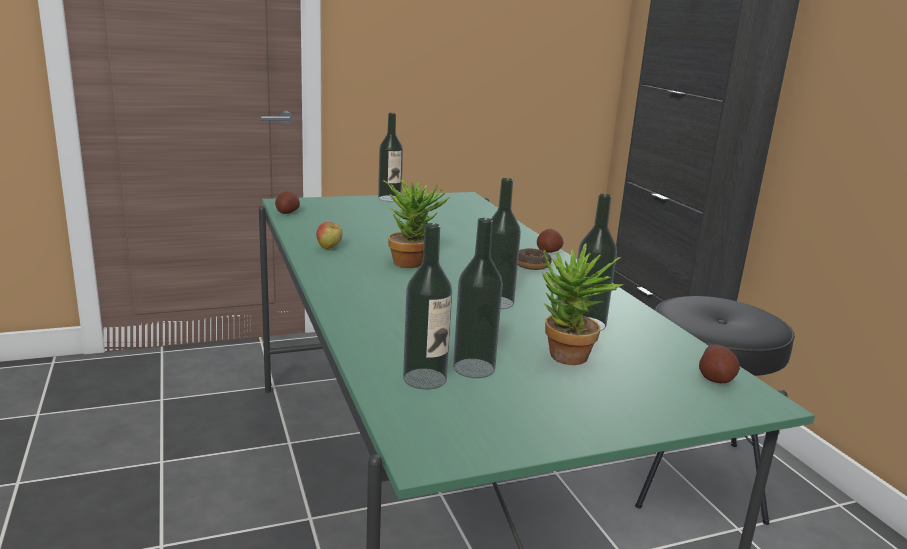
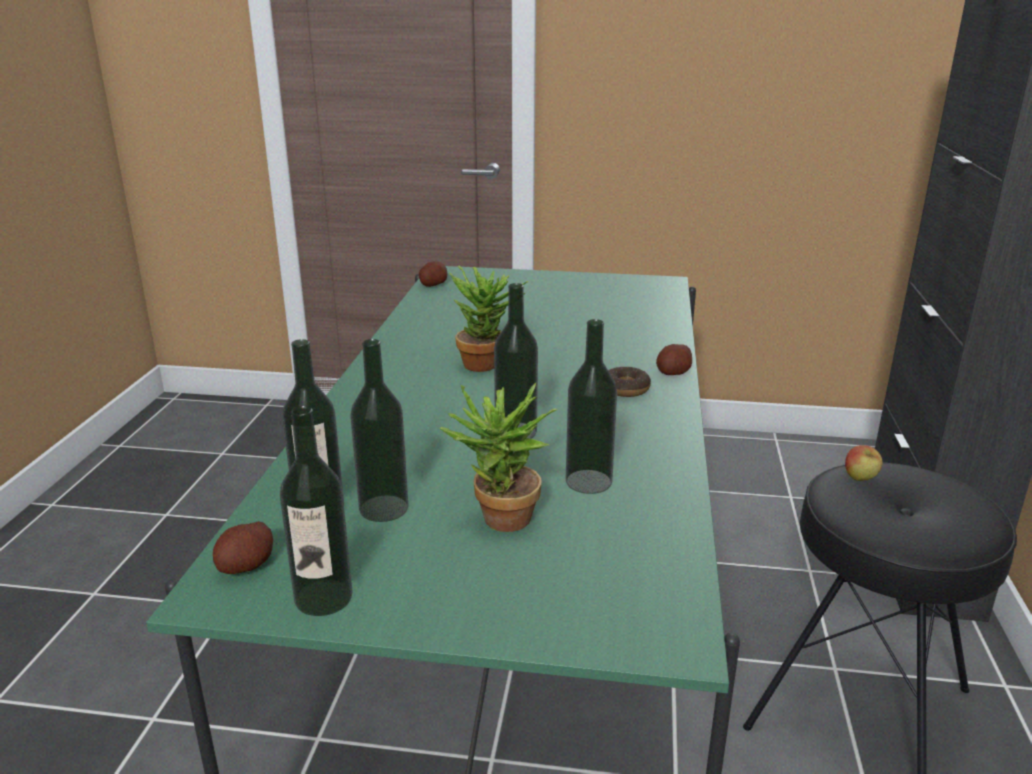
camera: 30 degrees right, 5 degrees up
apple [316,222,343,249] -> apple moved to [845,445,883,481]
bottle [378,113,403,201] -> bottle moved to [280,406,353,616]
potato [699,344,740,383] -> potato moved to [213,521,273,574]

